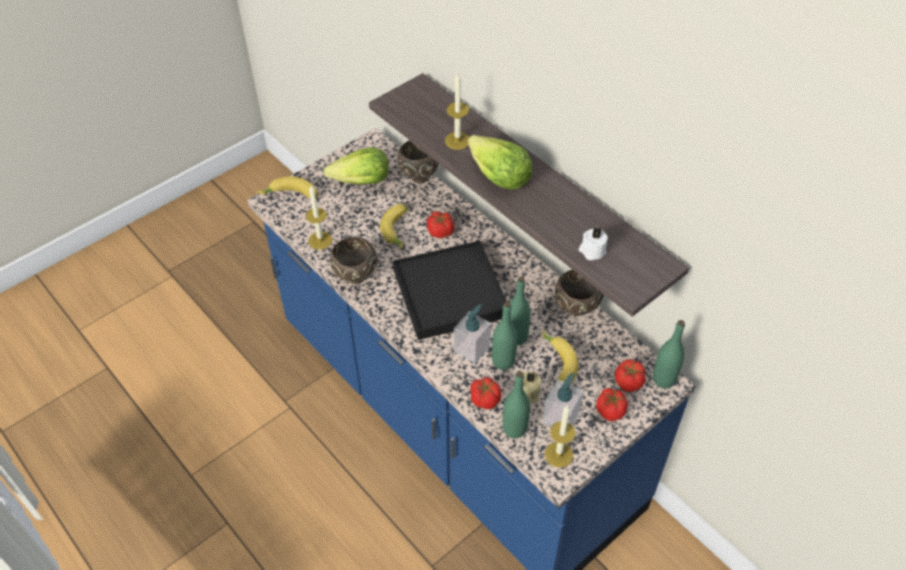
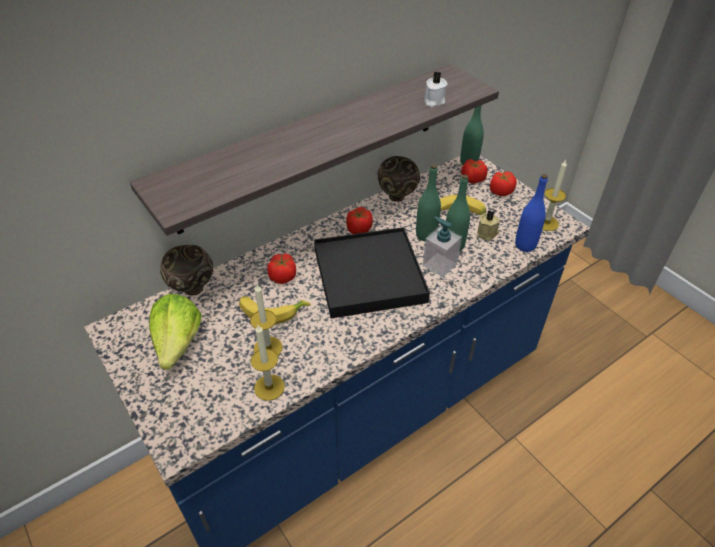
camera: 85 degrees left, 5 degrees down
banana [257,176,318,199] -> none
brown bowl [330,237,377,284] -> none
candle [445,73,470,150] -> candle moved to [250,284,283,356]
lettuce [468,135,532,190] -> none
tomato [470,377,501,409] -> tomato moved to [346,207,373,234]
green bottle [503,371,530,438] -> blue bottle [515,174,548,252]
soap dispenser [543,372,583,426] -> none

